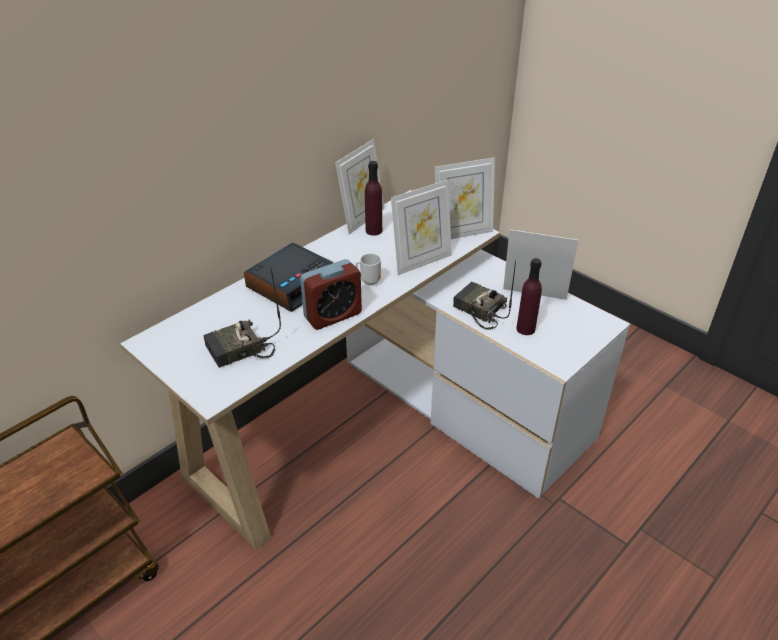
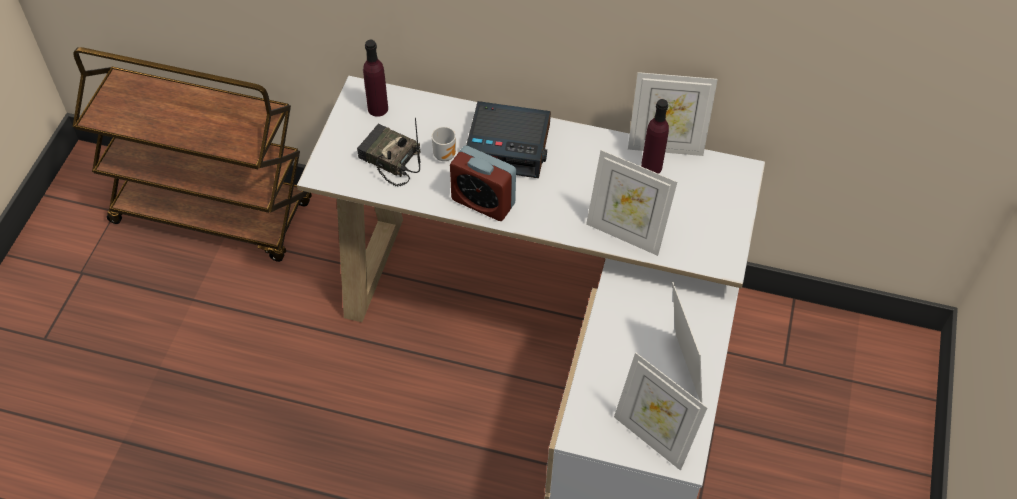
camera: 60 degrees right, 15 degrees up
mug [355,253,381,285] -> mug moved to [432,127,456,161]
picture frame [435,157,495,239] -> picture frame moved to [614,352,708,471]
radio [453,260,516,330] -> none
purple bottle [516,258,542,335] -> purple bottle moved to [363,40,388,117]

